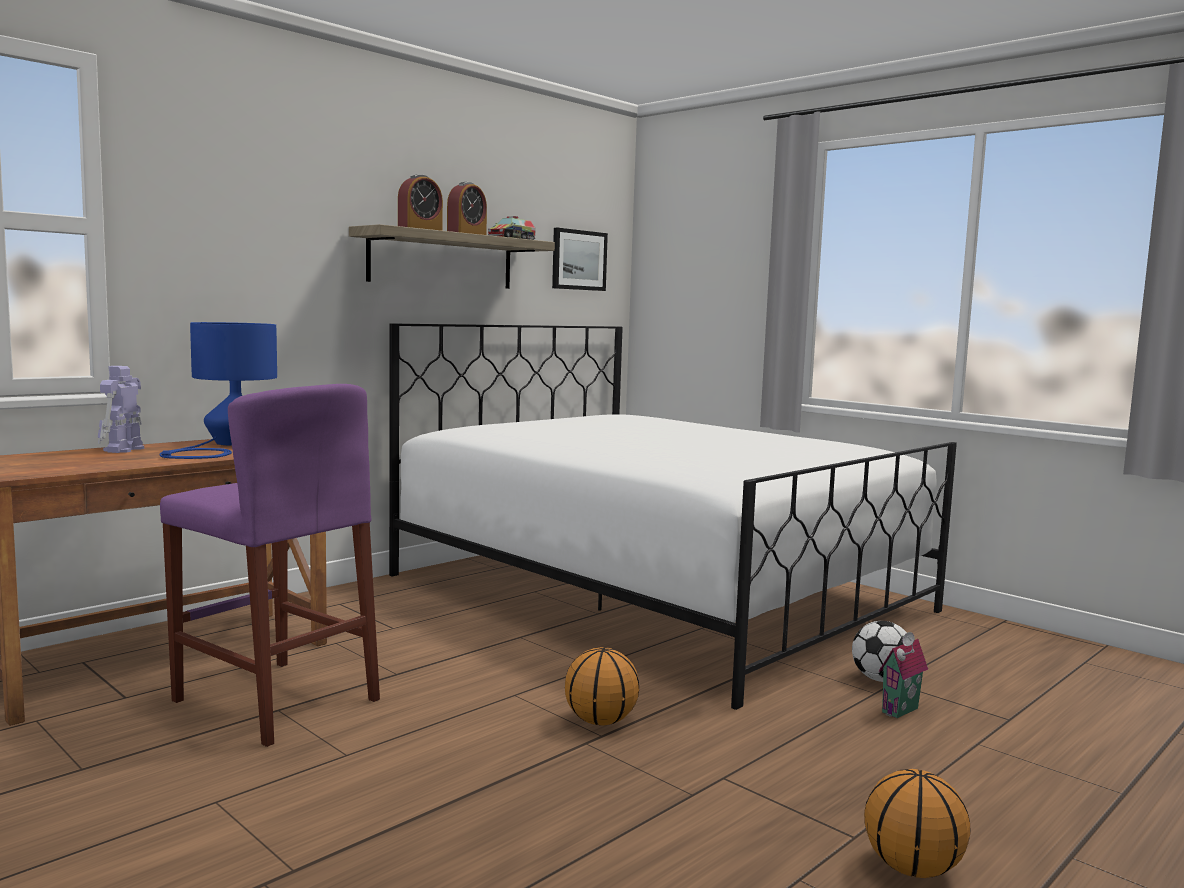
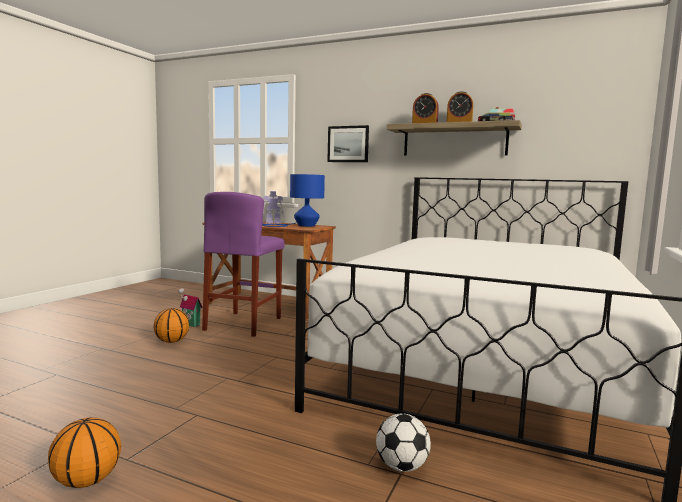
camera: 70 degrees right, 0 degrees up
picture [552,228,608,291] -> picture moved to [327,125,369,162]
basketball [565,647,639,726] -> basketball moved to [154,308,189,343]
toy house [879,632,928,718] -> toy house moved to [178,288,203,327]

